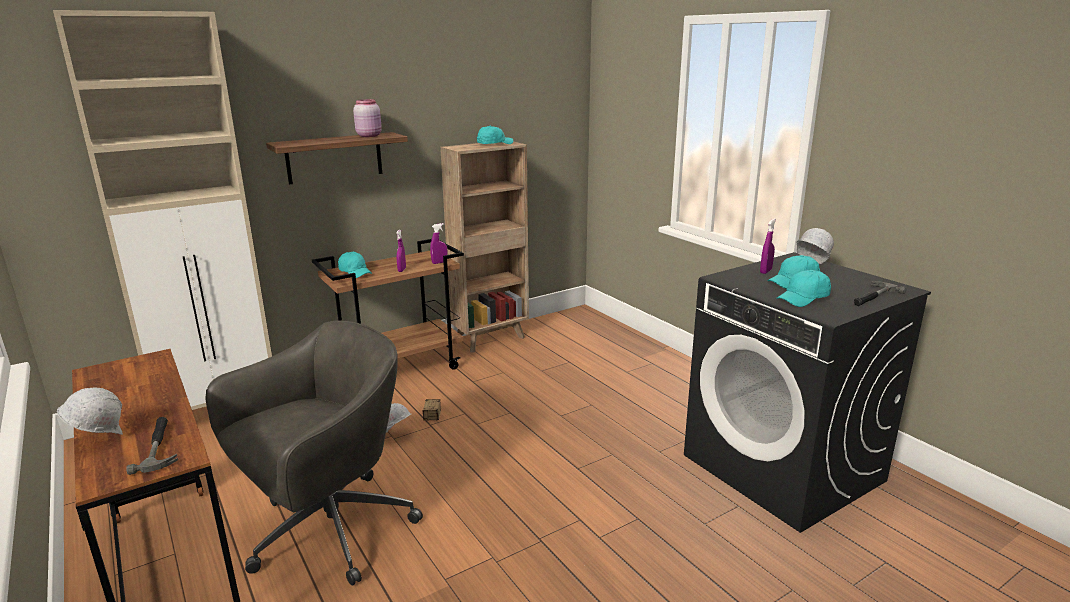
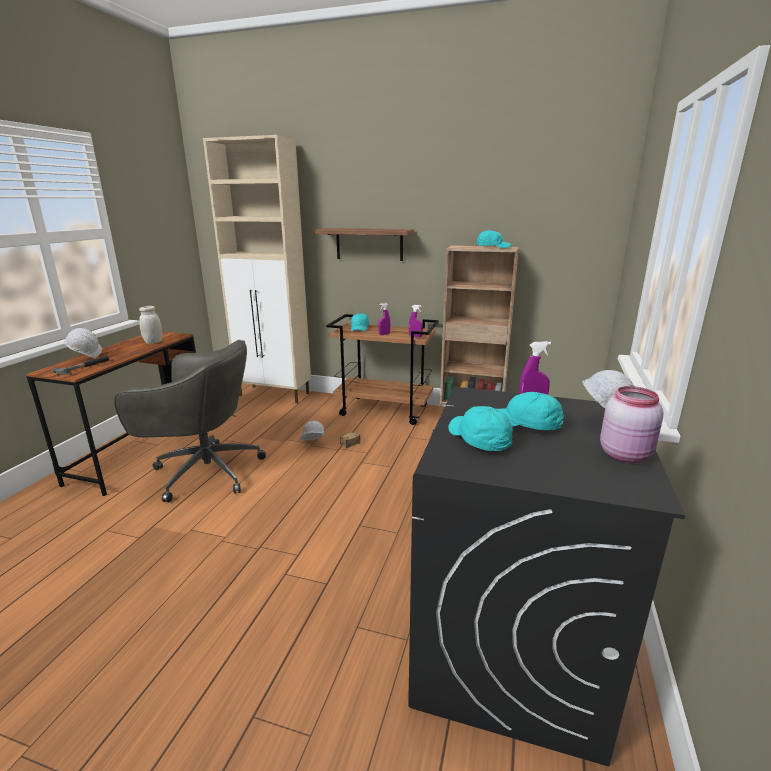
camera: 50 degrees right, 0 degrees up
pink jar [353,99,382,137] -> pink jar moved to [600,386,663,463]
turquoise cap [776,270,831,307] -> turquoise cap turned 45 degrees clockwise [448,406,513,451]
hammer [854,281,907,306] -> none
none -> white jar [139,306,162,344]

